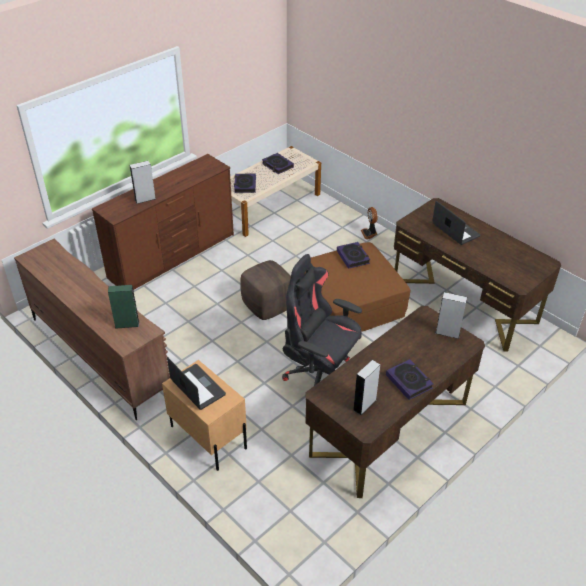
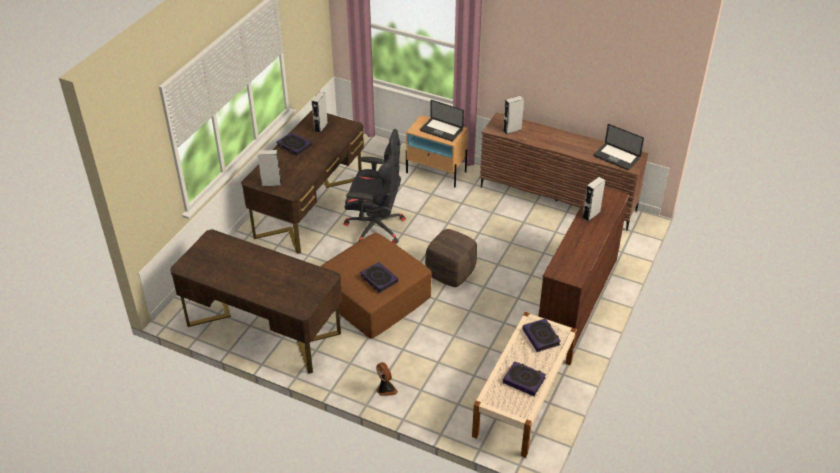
camera: 160 degrees right, 0 degrees up
green speaker [108,285,139,329] -> grey speaker [503,95,524,134]
laptop [432,201,480,245] -> laptop moved to [594,124,644,170]

